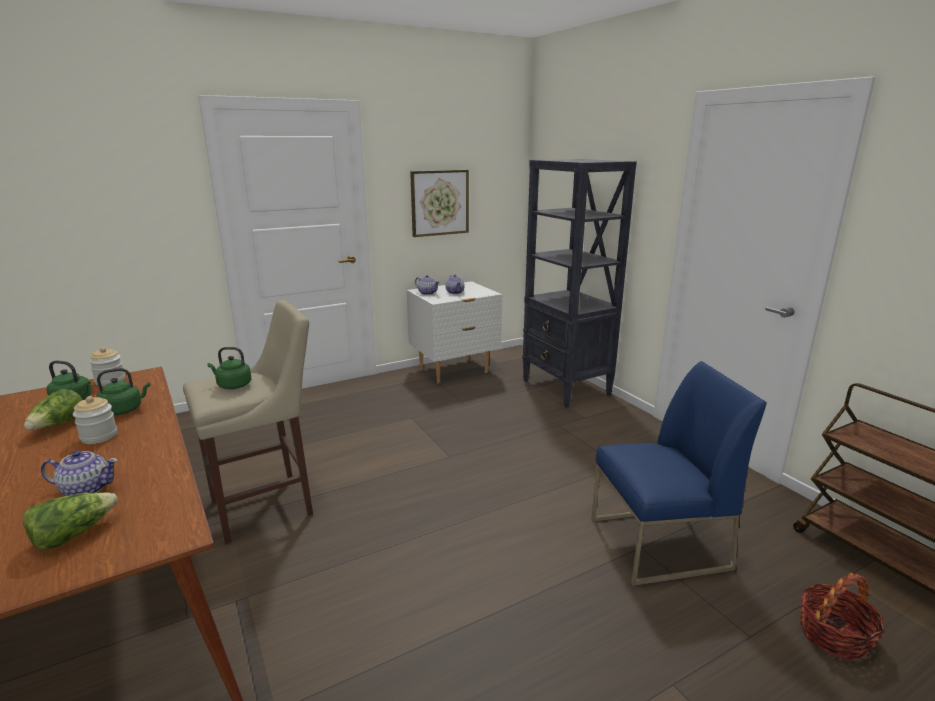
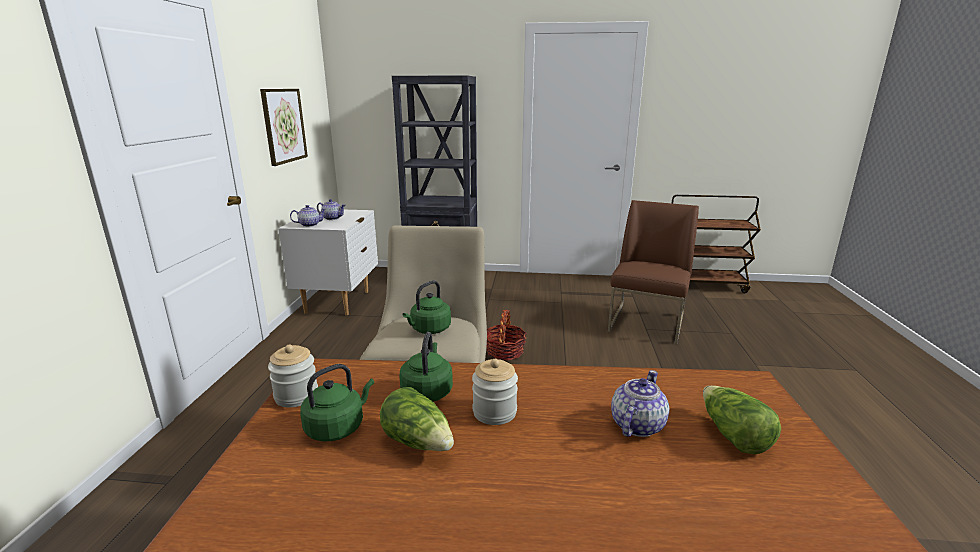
camera: 55 degrees left, 0 degrees up
blue chair [591,361,767,586] -> brown chair [608,200,699,344]
basket [799,573,885,660] -> basket moved to [487,310,527,360]

